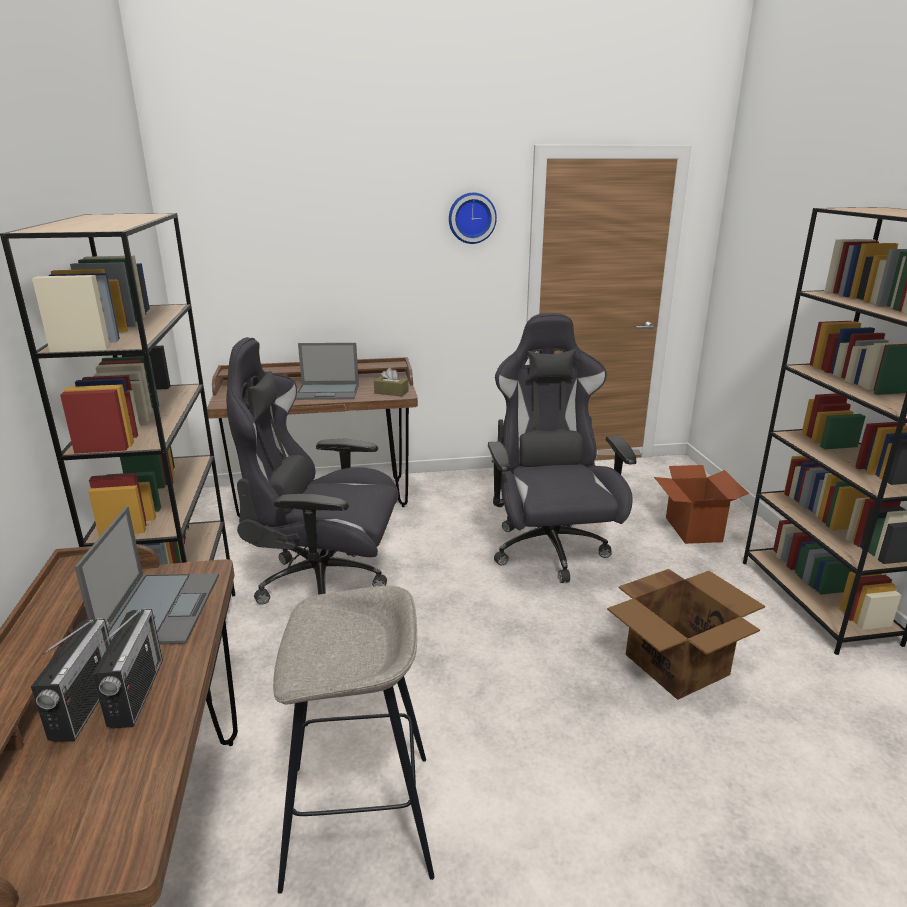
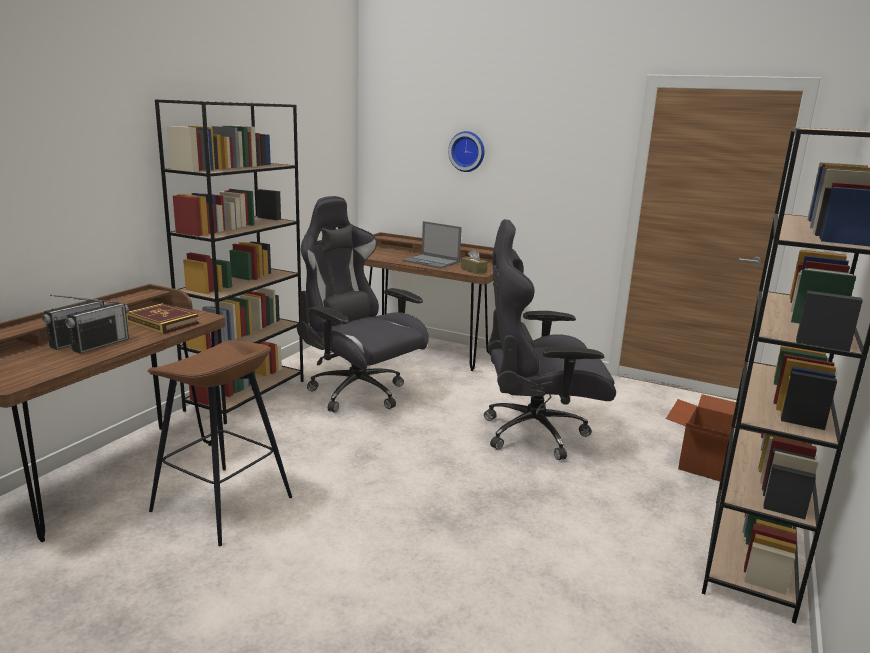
camera: 35 degrees right, 5 degrees down
laptop [75,506,219,645] -> book [126,303,199,334]
grey stool [273,586,435,894] -> brown stool [148,340,292,546]
wall clock [449,193,497,244] -> wall clock moved to [448,131,485,172]
black office chair [488,313,636,583] -> black office chair turned 120 degrees counterclockwise [484,219,616,460]
cardboard box [607,569,765,700] -> none

